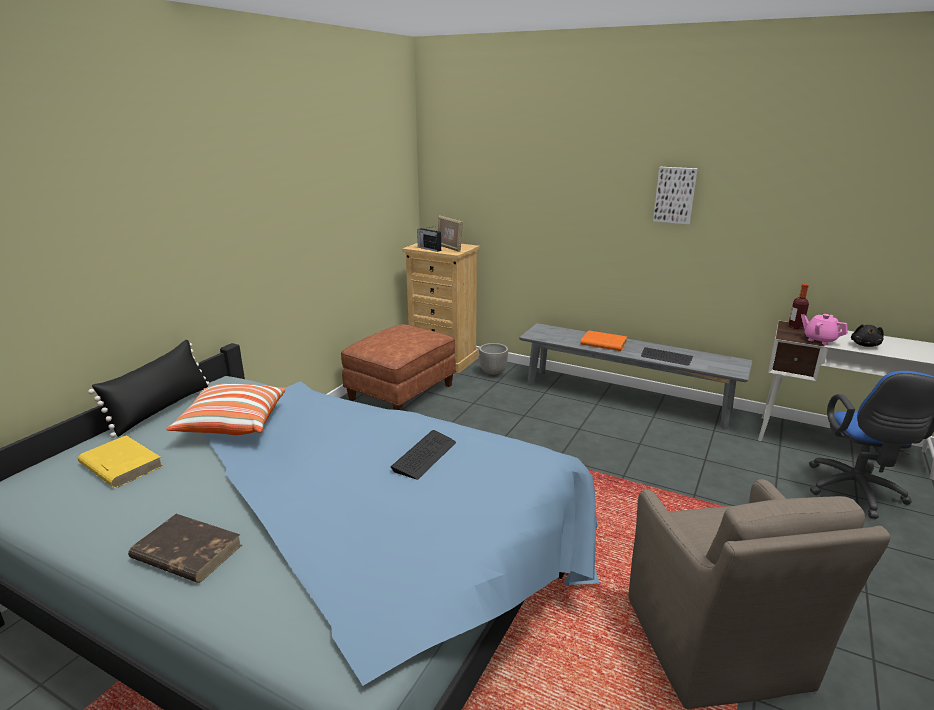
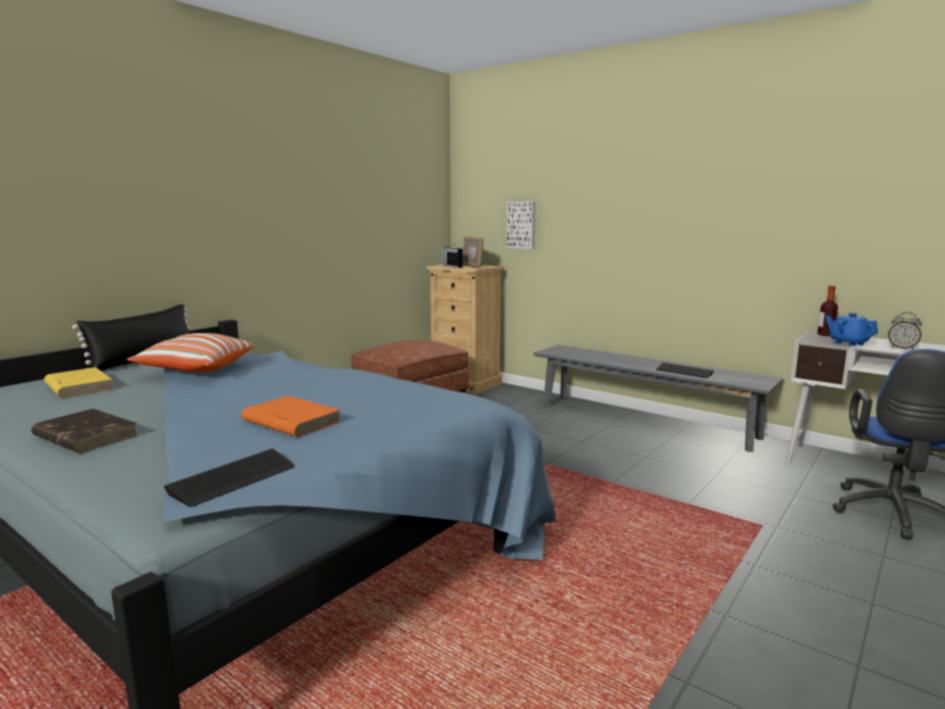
camera: 10 degrees right, 10 degrees down
keyboard [391,430,456,479] -> keyboard moved to [164,448,295,507]
planter [479,343,508,376] -> none
orange book [580,330,627,351] -> orange book moved to [241,396,341,437]
brown armchair [629,479,890,709] -> none
picture [653,167,698,225] -> picture moved to [507,201,535,249]
pink teapot [801,314,848,345] -> blue teapot [826,313,878,347]
black plush toy [851,324,884,347] -> alarm clock [888,312,922,350]

